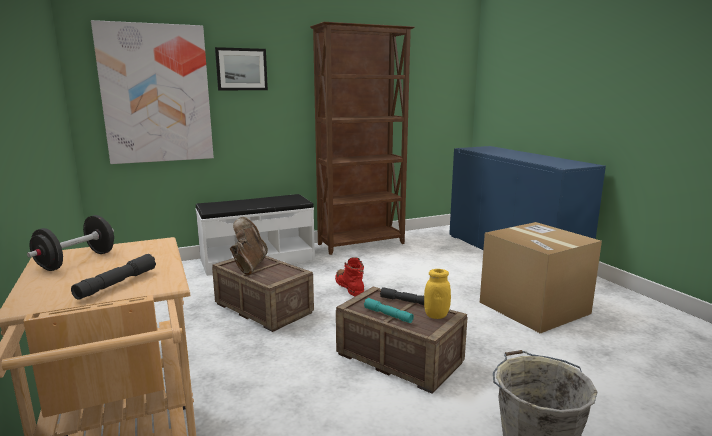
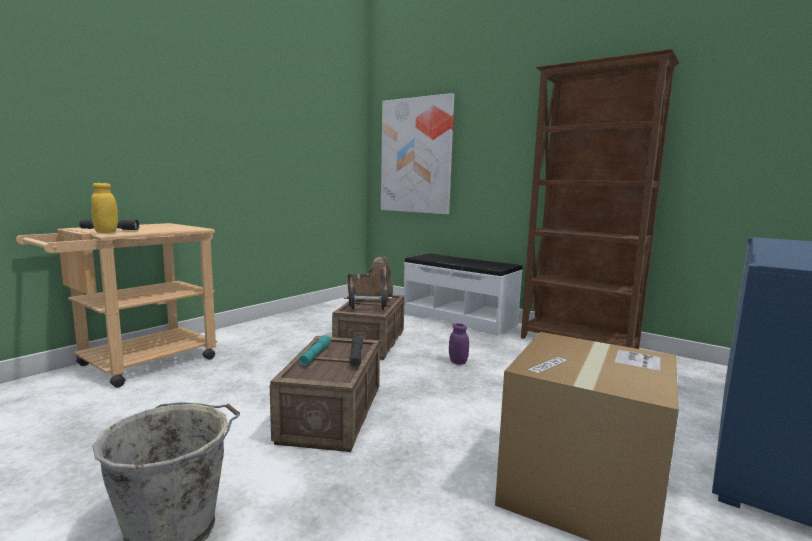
camera: 60 degrees right, 5 degrees down
black dumbbell [27,215,114,271] -> black dumbbell moved to [344,286,392,310]
picture [215,47,268,90] -> none
red boot [335,257,364,296] -> purple jar [449,323,469,365]
yellow jar [424,269,451,319] -> yellow jar moved to [91,183,118,233]

